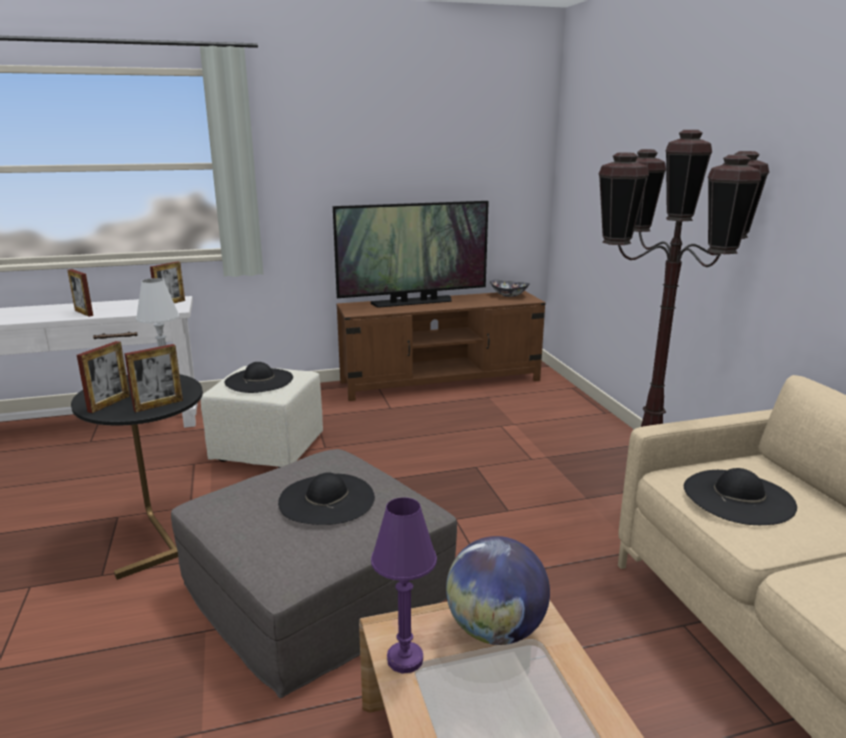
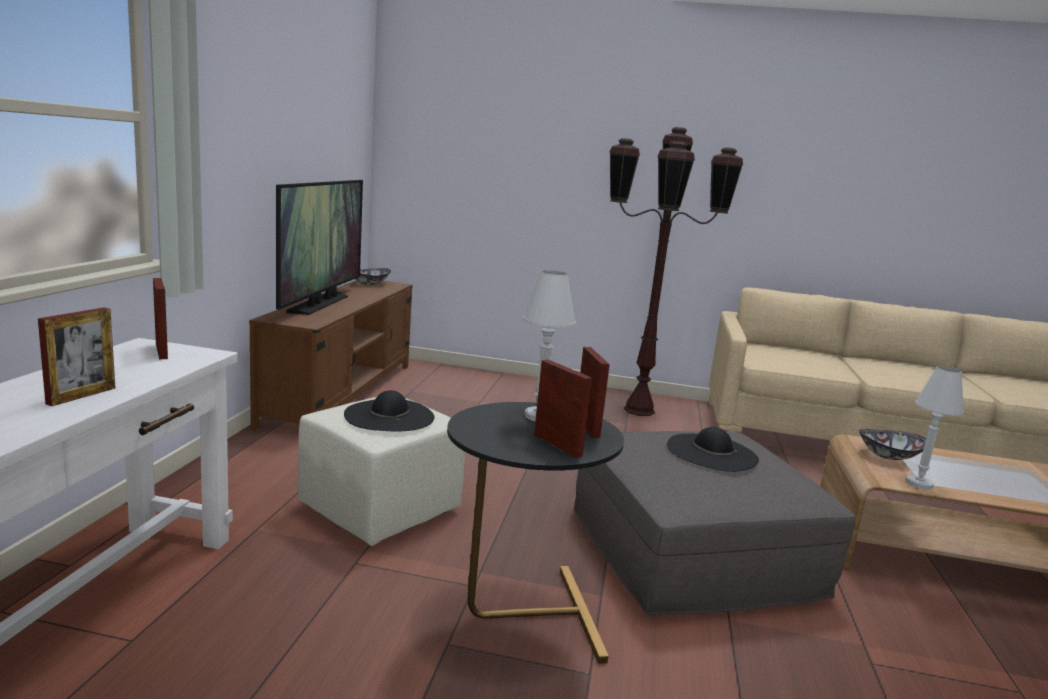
camera: 65 degrees left, 5 degrees down
picture frame [67,269,93,317] -> picture frame turned 45 degrees counterclockwise [38,307,116,406]
purple table lamp [371,497,437,674] -> white table lamp [906,366,964,490]
globe [446,536,550,645] -> bowl [859,429,926,460]
black hat [684,468,797,525] -> none

